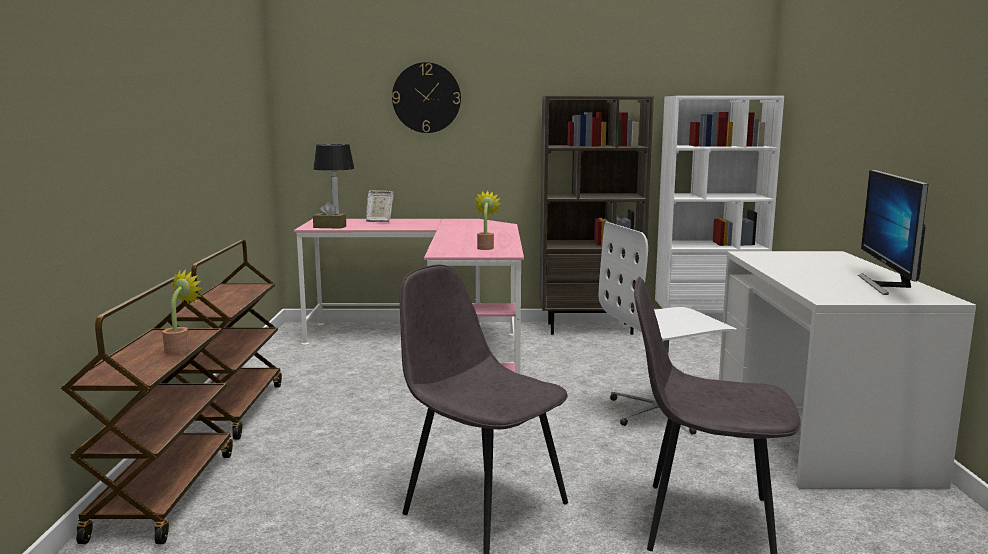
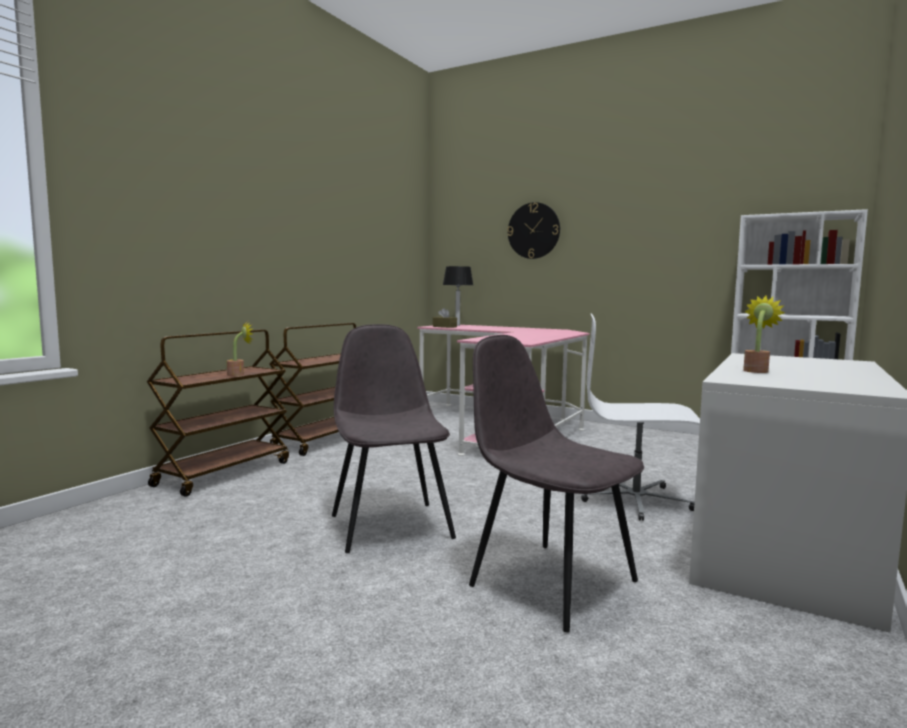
camera: 30 degrees right, 5 degrees down
picture frame [366,190,394,222] -> none
potted plant [475,191,501,250] -> potted plant moved to [743,295,785,373]
brown bookcase [540,96,654,335] -> none
monitor [858,170,928,295] -> none

